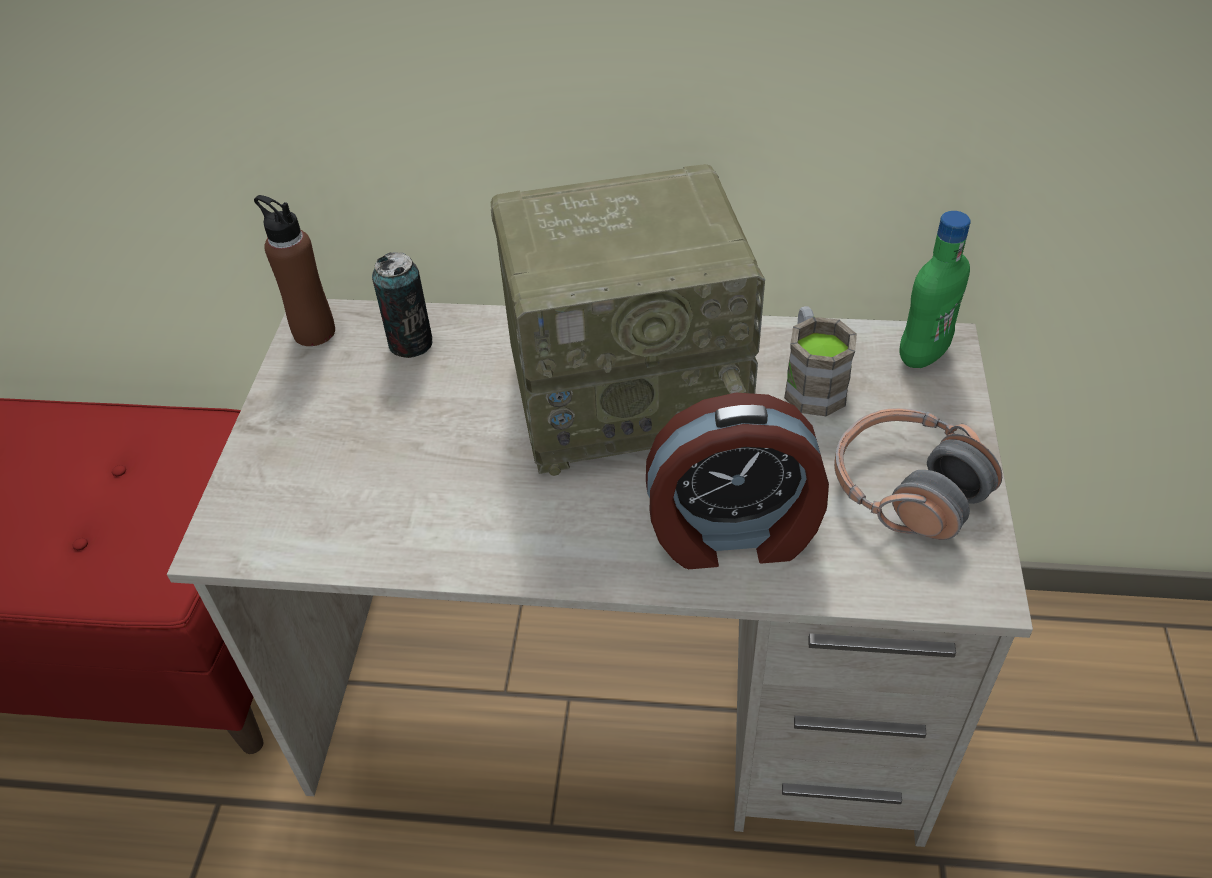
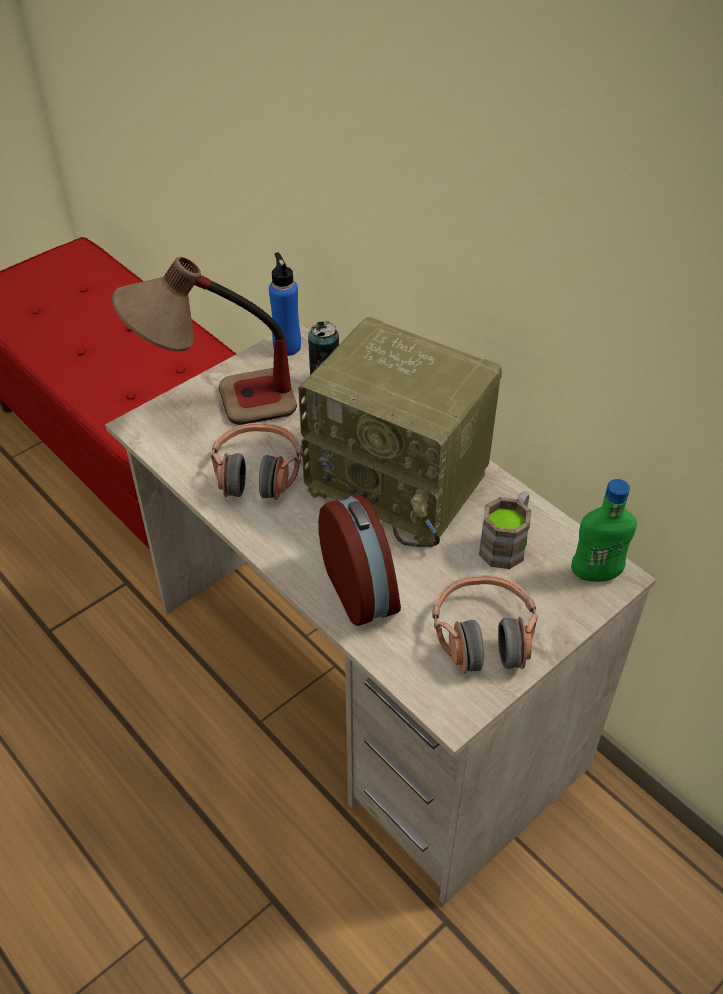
camera: 40 degrees right, 0 degrees up
brown bottle [254,195,335,346] -> blue bottle [269,252,301,356]
alarm clock [646,393,829,569] -> alarm clock turned 150 degrees counterclockwise [318,494,401,626]
none -> table lamp [112,257,297,425]
none -> headphones [211,423,302,500]

